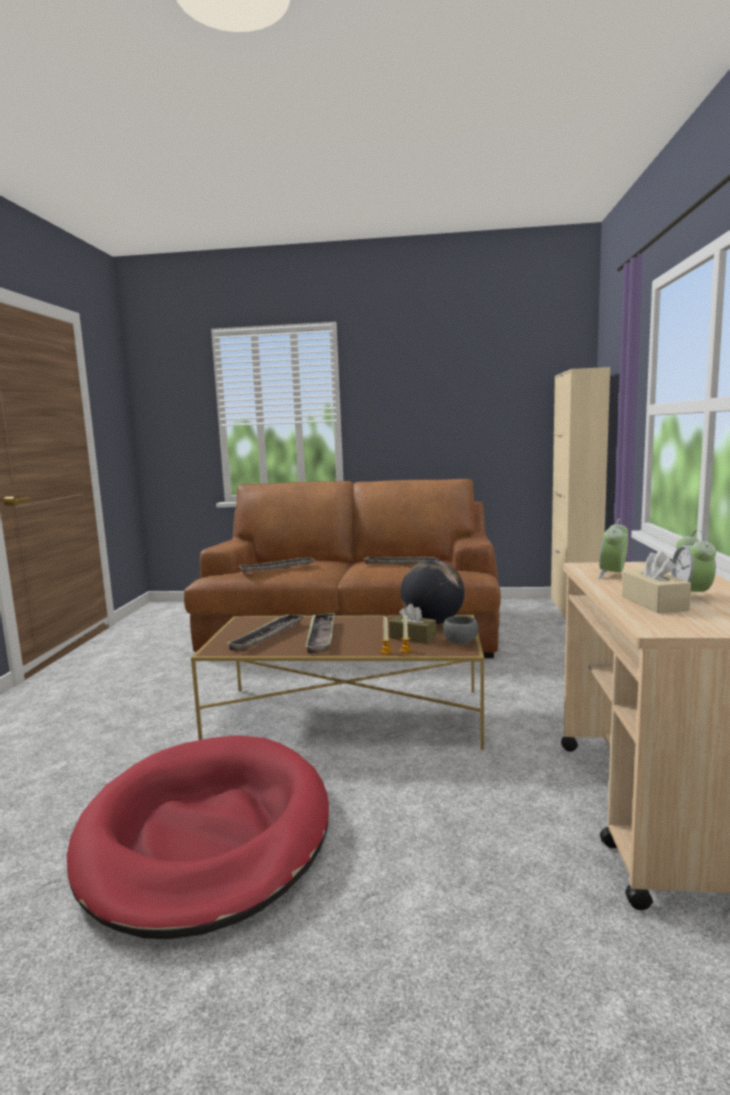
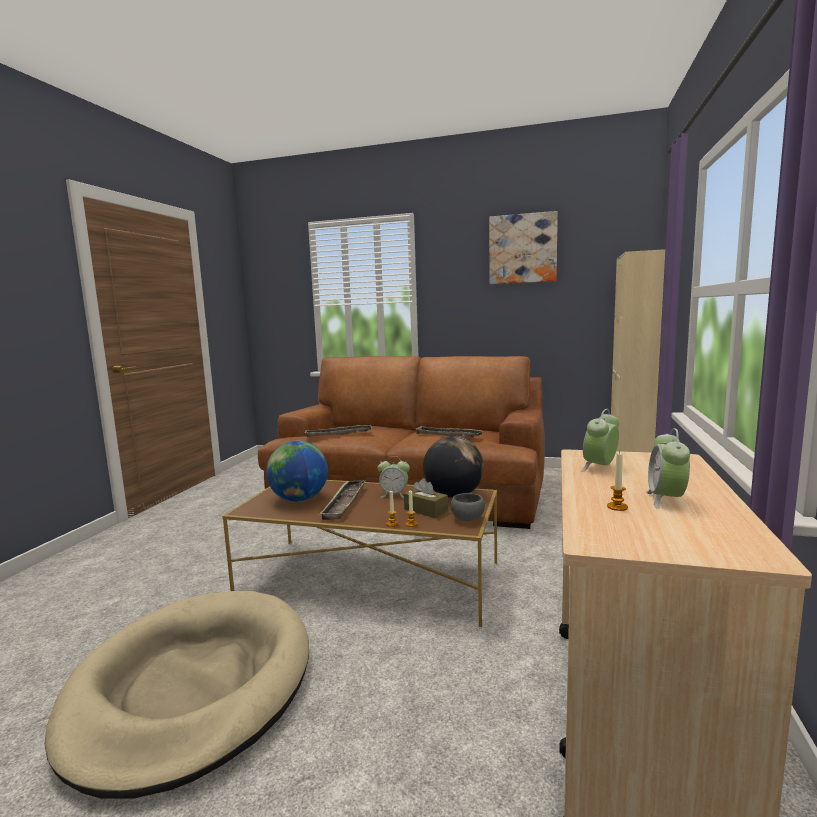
camera: 10 degrees right, 0 degrees up
red dog bed [67,735,329,939] -> beige dog bed [45,591,309,798]
tray [226,614,303,652] -> globe [266,441,328,502]
beige tissue box [622,550,691,613] -> candle [607,452,628,511]
none -> alarm clock [377,456,410,498]
none -> picture [489,211,558,284]

